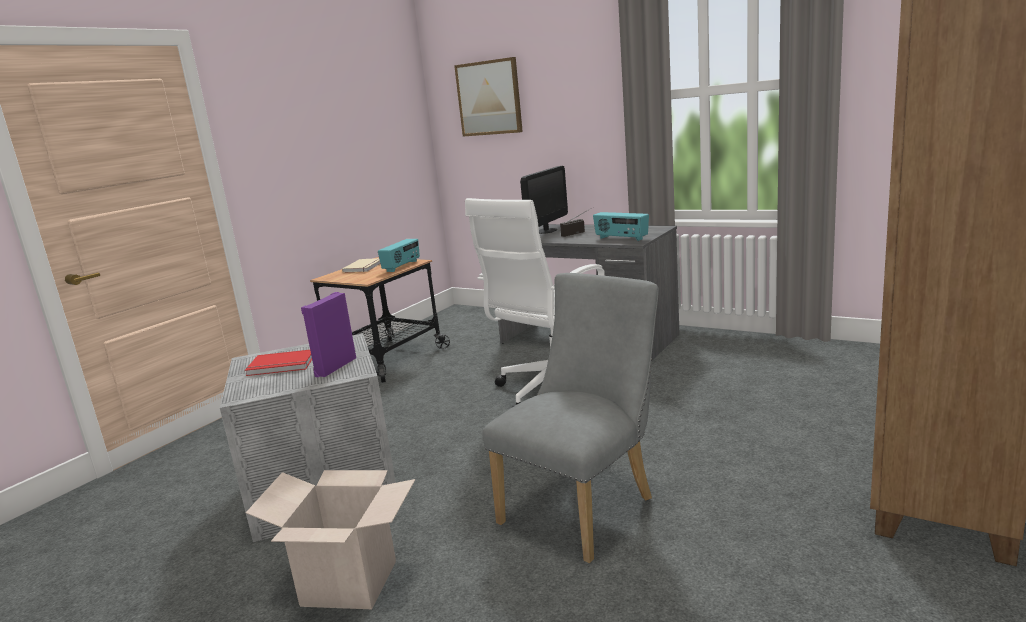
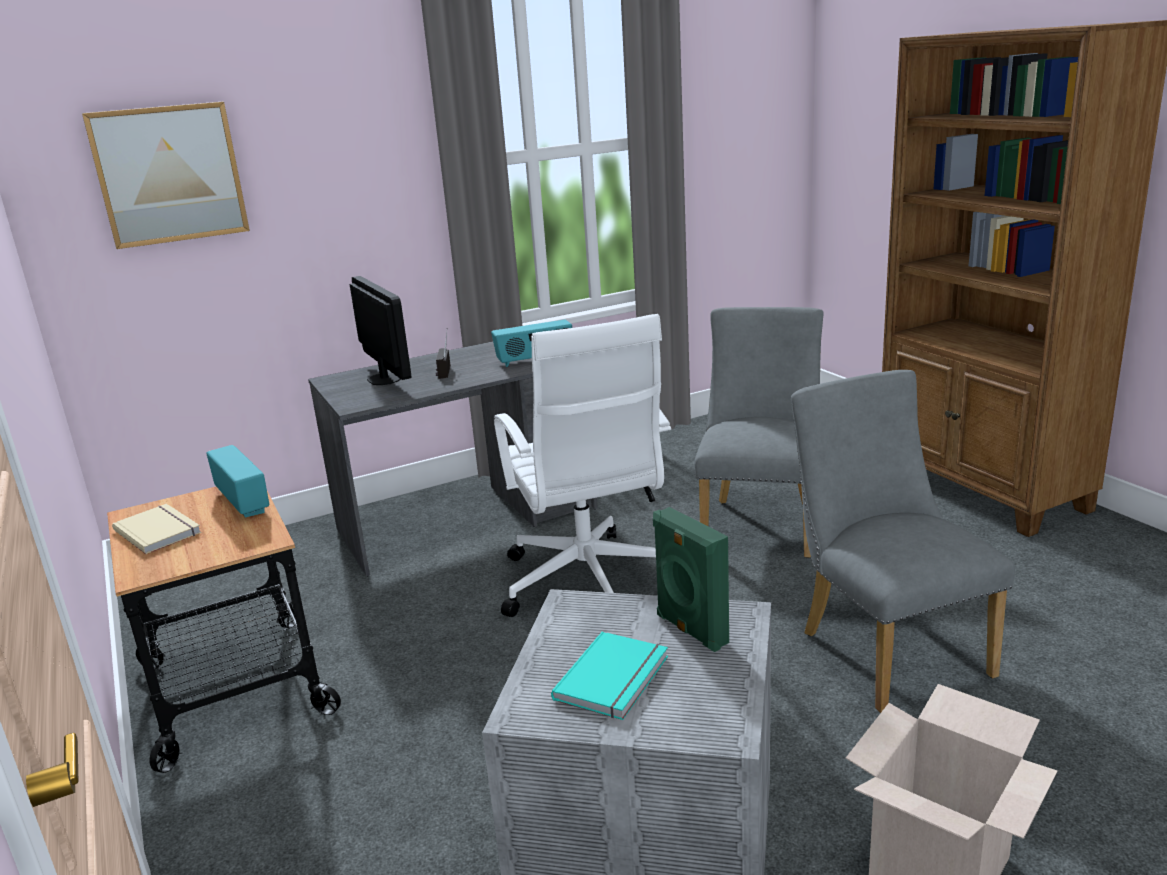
camera: 60 degrees left, 5 degrees up
red book [245,350,312,376] -> turquoise book [551,632,668,720]
purple speaker [301,292,356,377] -> green speaker [653,507,729,652]
none -> grey chair [694,307,824,558]

